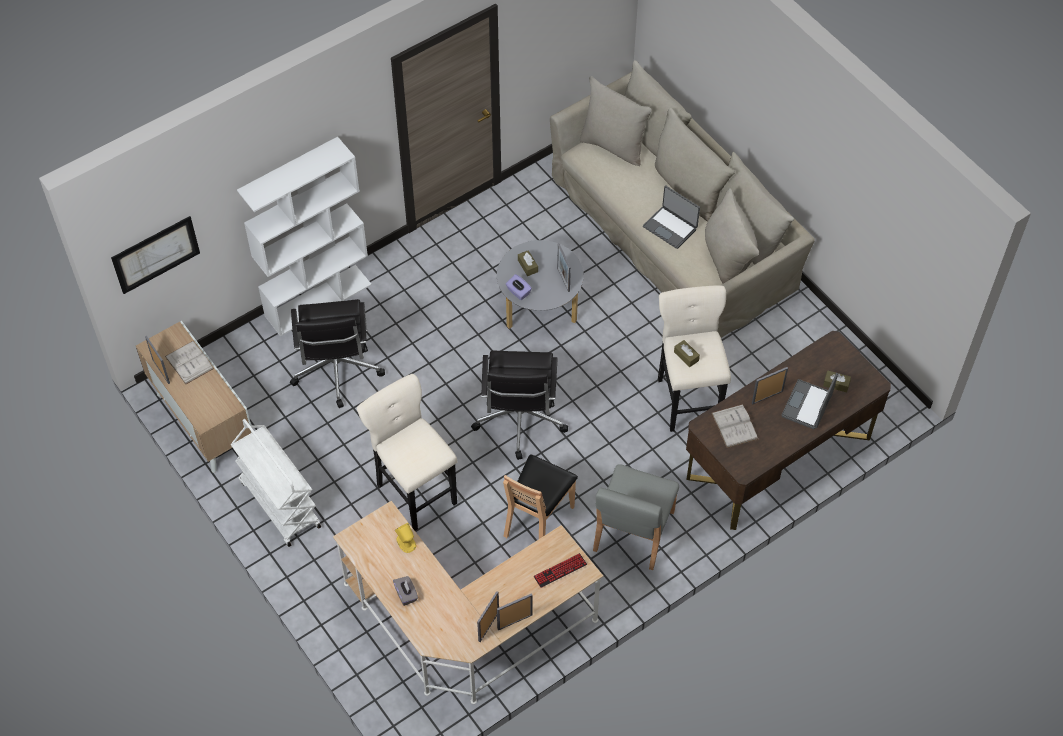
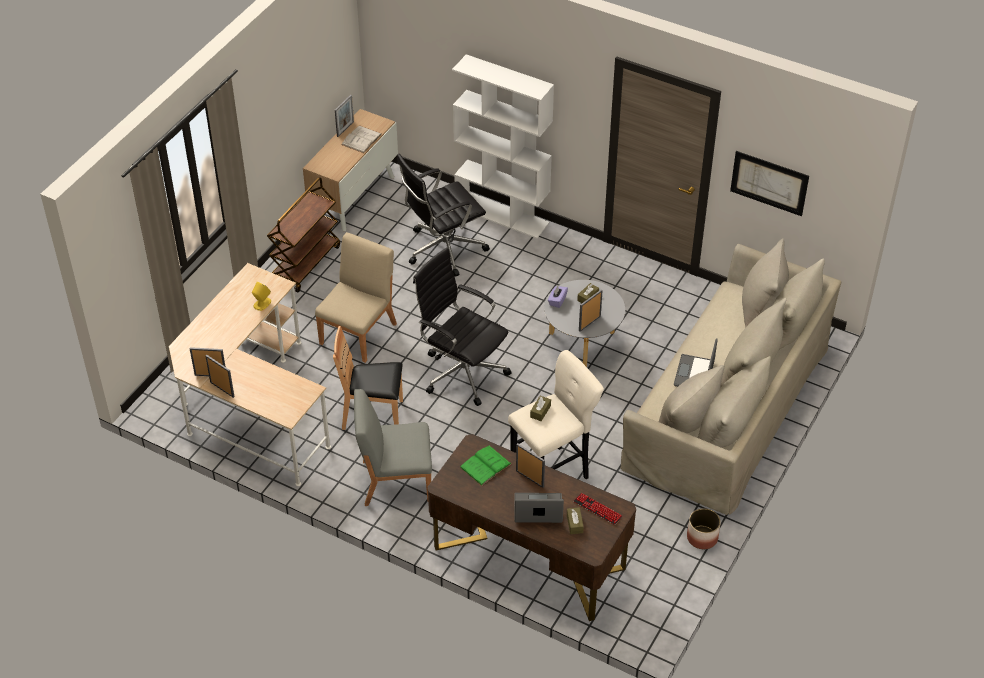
camera: 65 degrees right, 10 degrees down
picture [111,216,200,294] -> picture moved to [730,151,809,216]
white cart [231,419,321,547] -> brown cart [267,177,340,292]
beige stool [357,374,457,531] -> beige chair [315,232,397,363]
grey tissue box [393,576,418,606] -> none
black office chair [471,351,568,460] -> black office chair turned 60 degrees clockwise [413,248,512,406]
keyboard [533,553,587,588] -> keyboard moved to [573,493,623,525]
white book [712,404,758,448] -> green book [459,445,512,486]
none -> planter [687,508,721,549]

